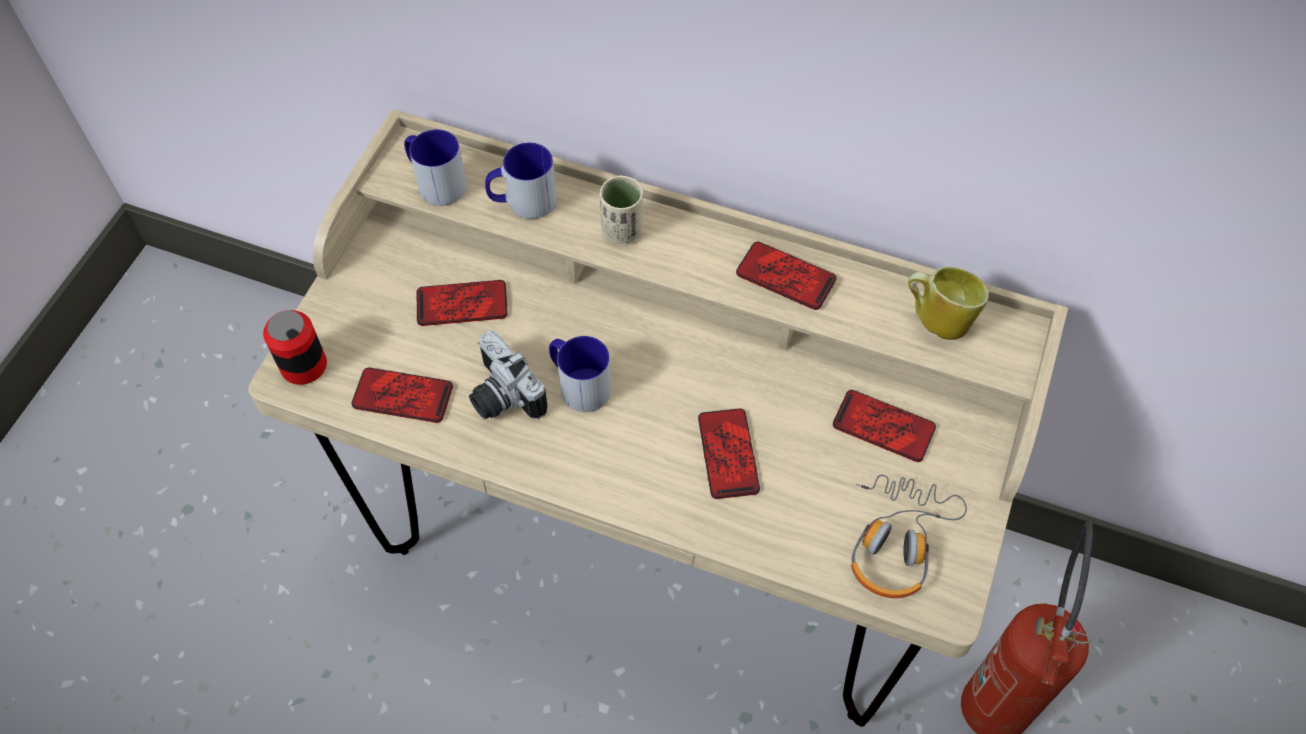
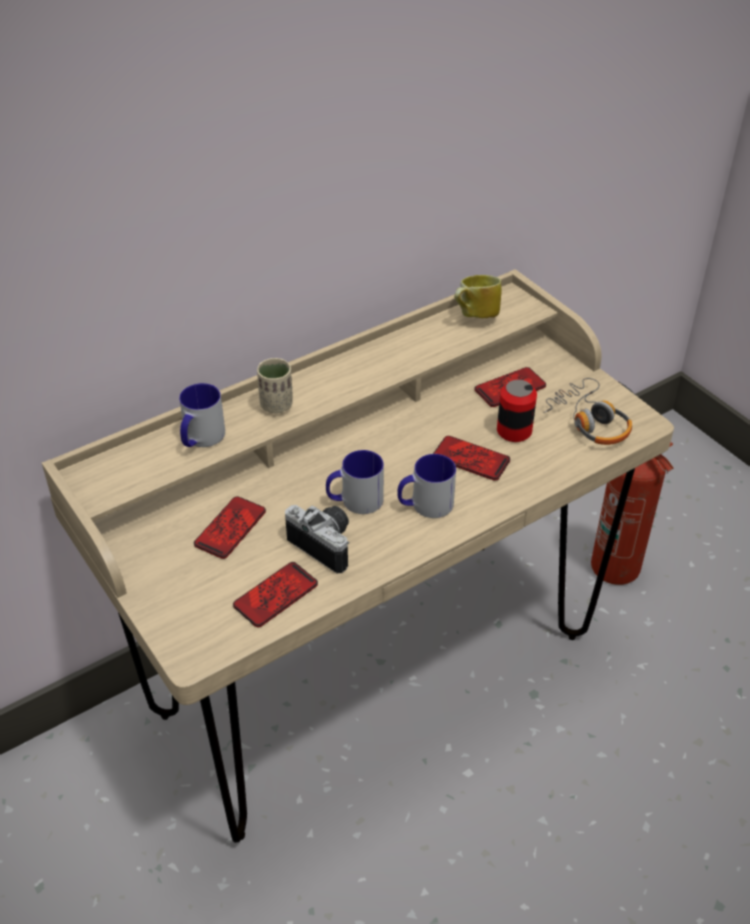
camera: 55 degrees left, 15 degrees down
can [263,310,327,385] -> can moved to [497,379,537,442]
mug [404,129,467,205] -> mug moved to [397,454,456,518]
camera [469,330,548,420] -> camera turned 135 degrees counterclockwise [285,505,349,573]
phone [736,242,837,310] -> none

